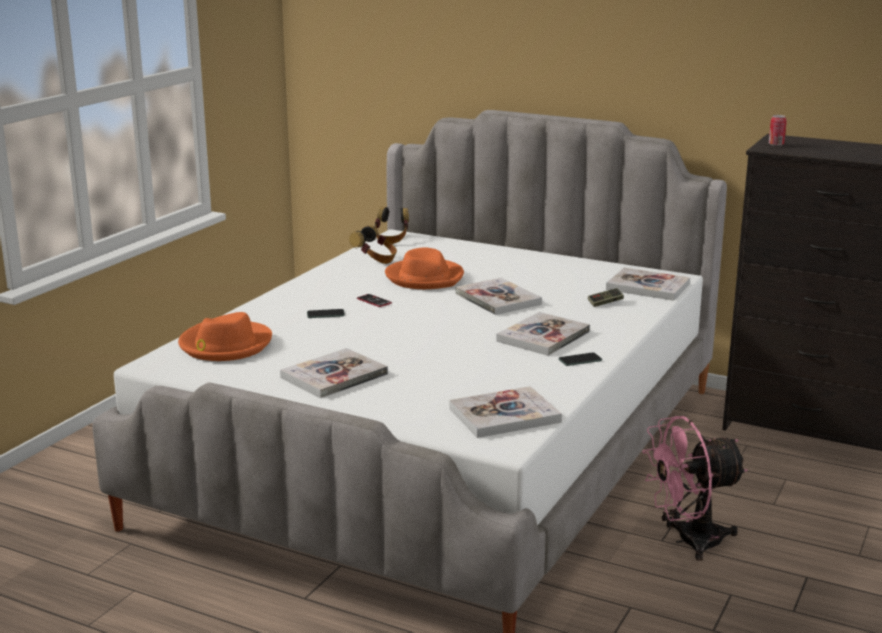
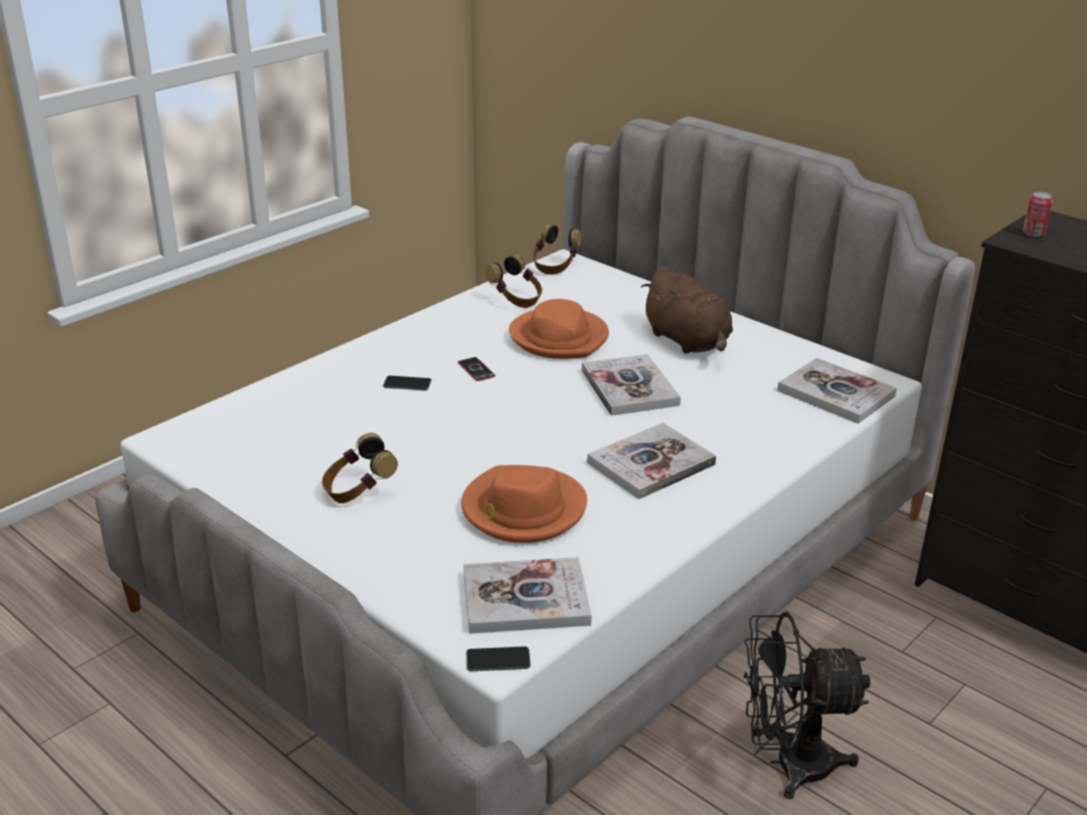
camera: 15 degrees right, 10 degrees up
orange hat [178,312,272,361] -> orange hat moved to [461,465,587,543]
book [280,348,388,398] -> headphones [322,433,398,503]
phone [558,352,602,366] -> phone moved to [466,646,531,671]
game controller [588,288,624,307] -> none
pink fan [642,416,748,561] -> black fan [743,611,870,799]
none -> brown plush toy [641,266,733,354]

